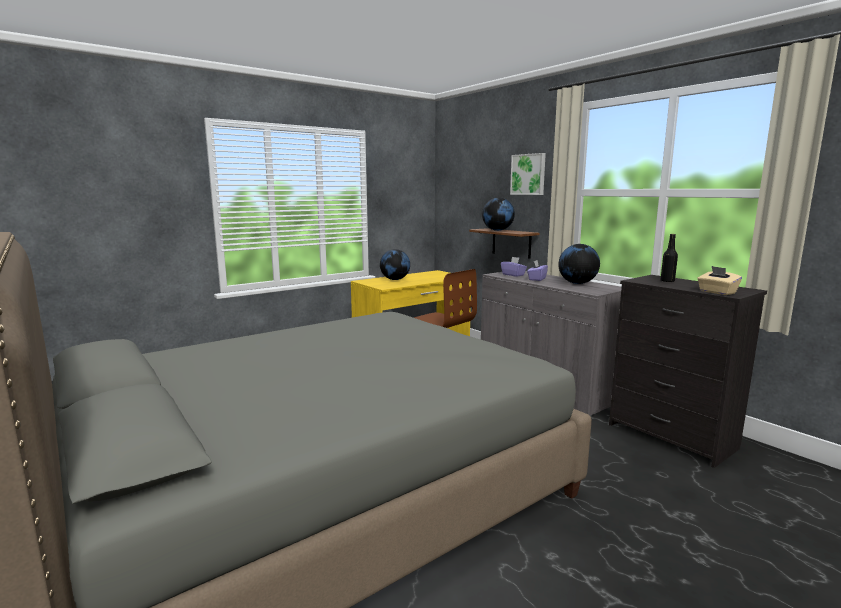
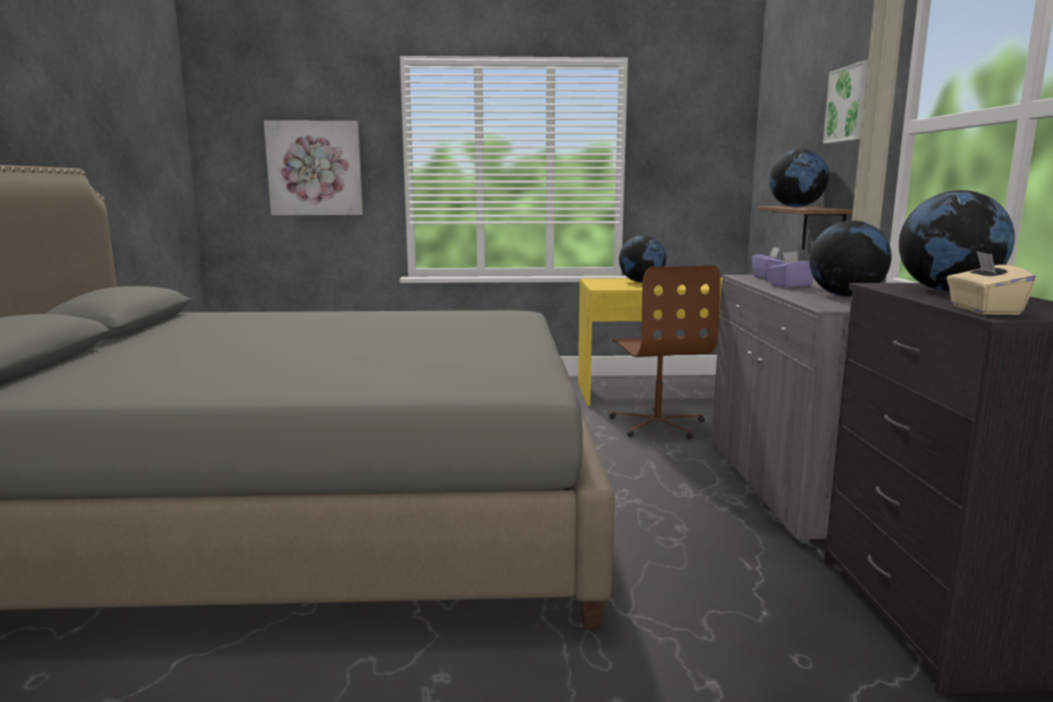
camera: 35 degrees right, 0 degrees up
black bottle [661,234,678,282] -> globe [899,190,1015,292]
none -> picture [264,120,363,215]

